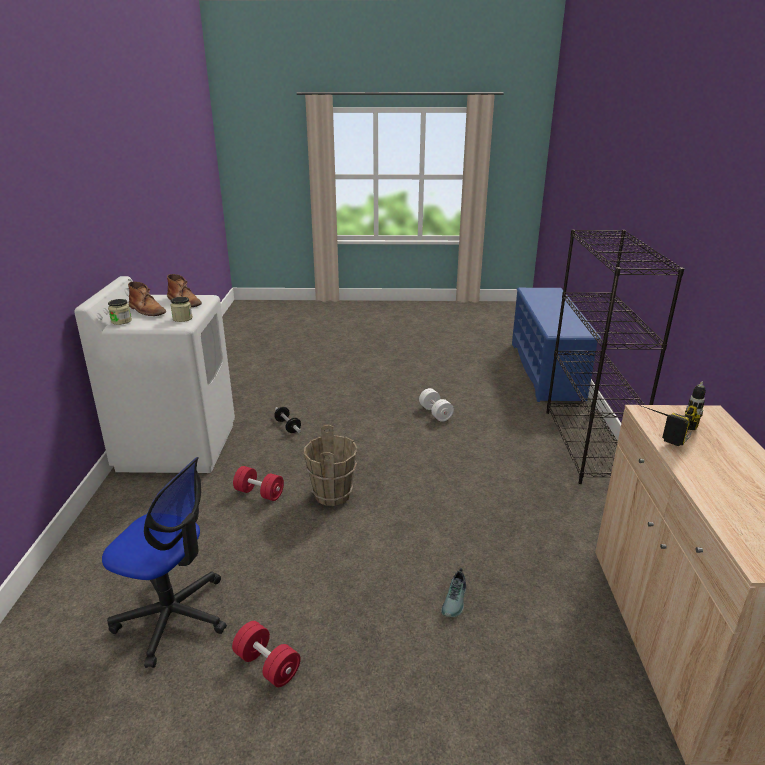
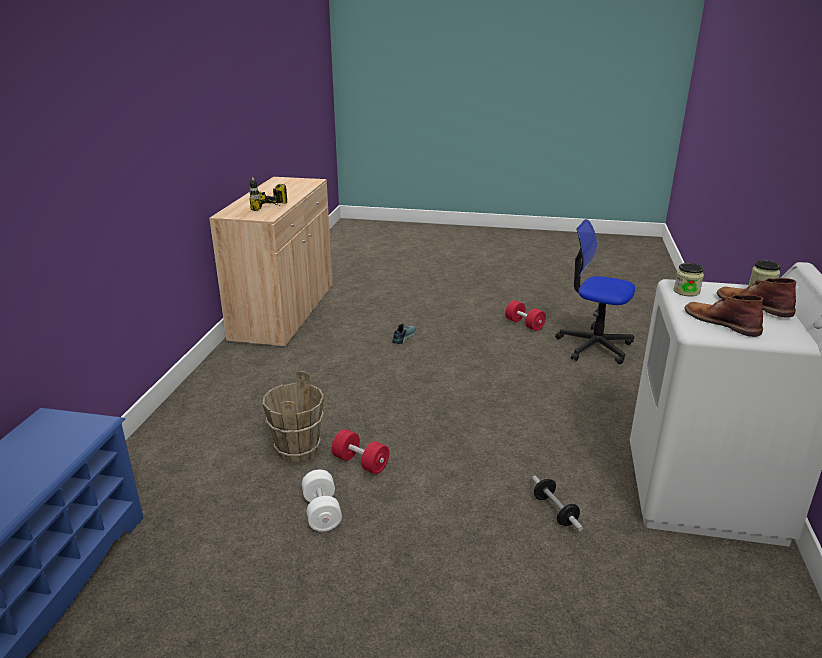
camera: 170 degrees left, 0 degrees up
red dumbbell [233,466,284,501] -> red dumbbell moved to [332,429,389,474]
brown bucket [304,425,358,506] -> brown bucket moved to [263,371,324,462]
black bookcase [546,230,684,484] -> none

